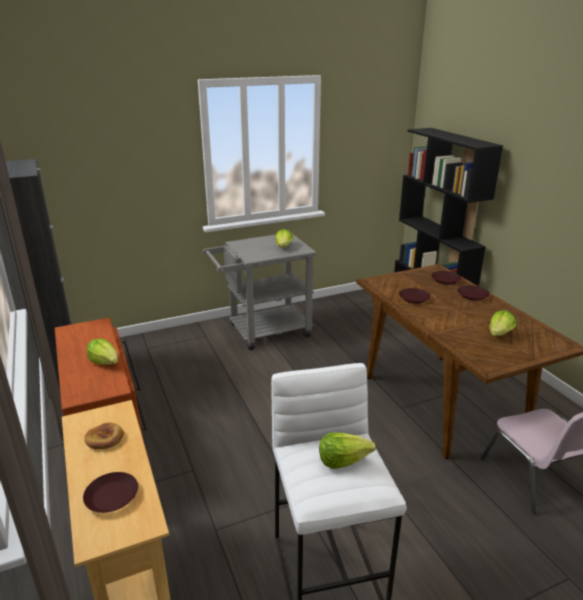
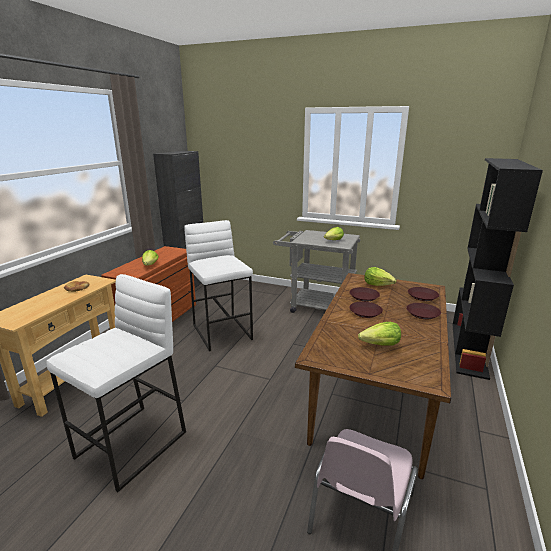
camera: 45 degrees right, 5 degrees down
brown plate [83,472,138,513] -> brown plate moved to [349,302,383,318]
lettuce [319,432,376,469] -> lettuce moved to [364,267,397,286]
none -> white stool [184,220,253,351]

